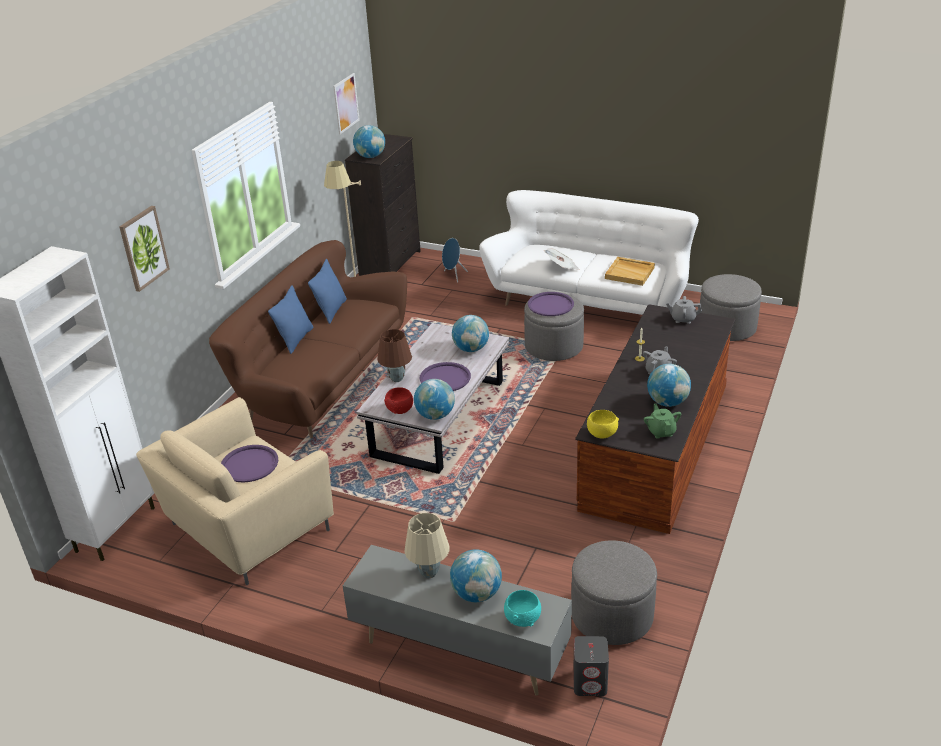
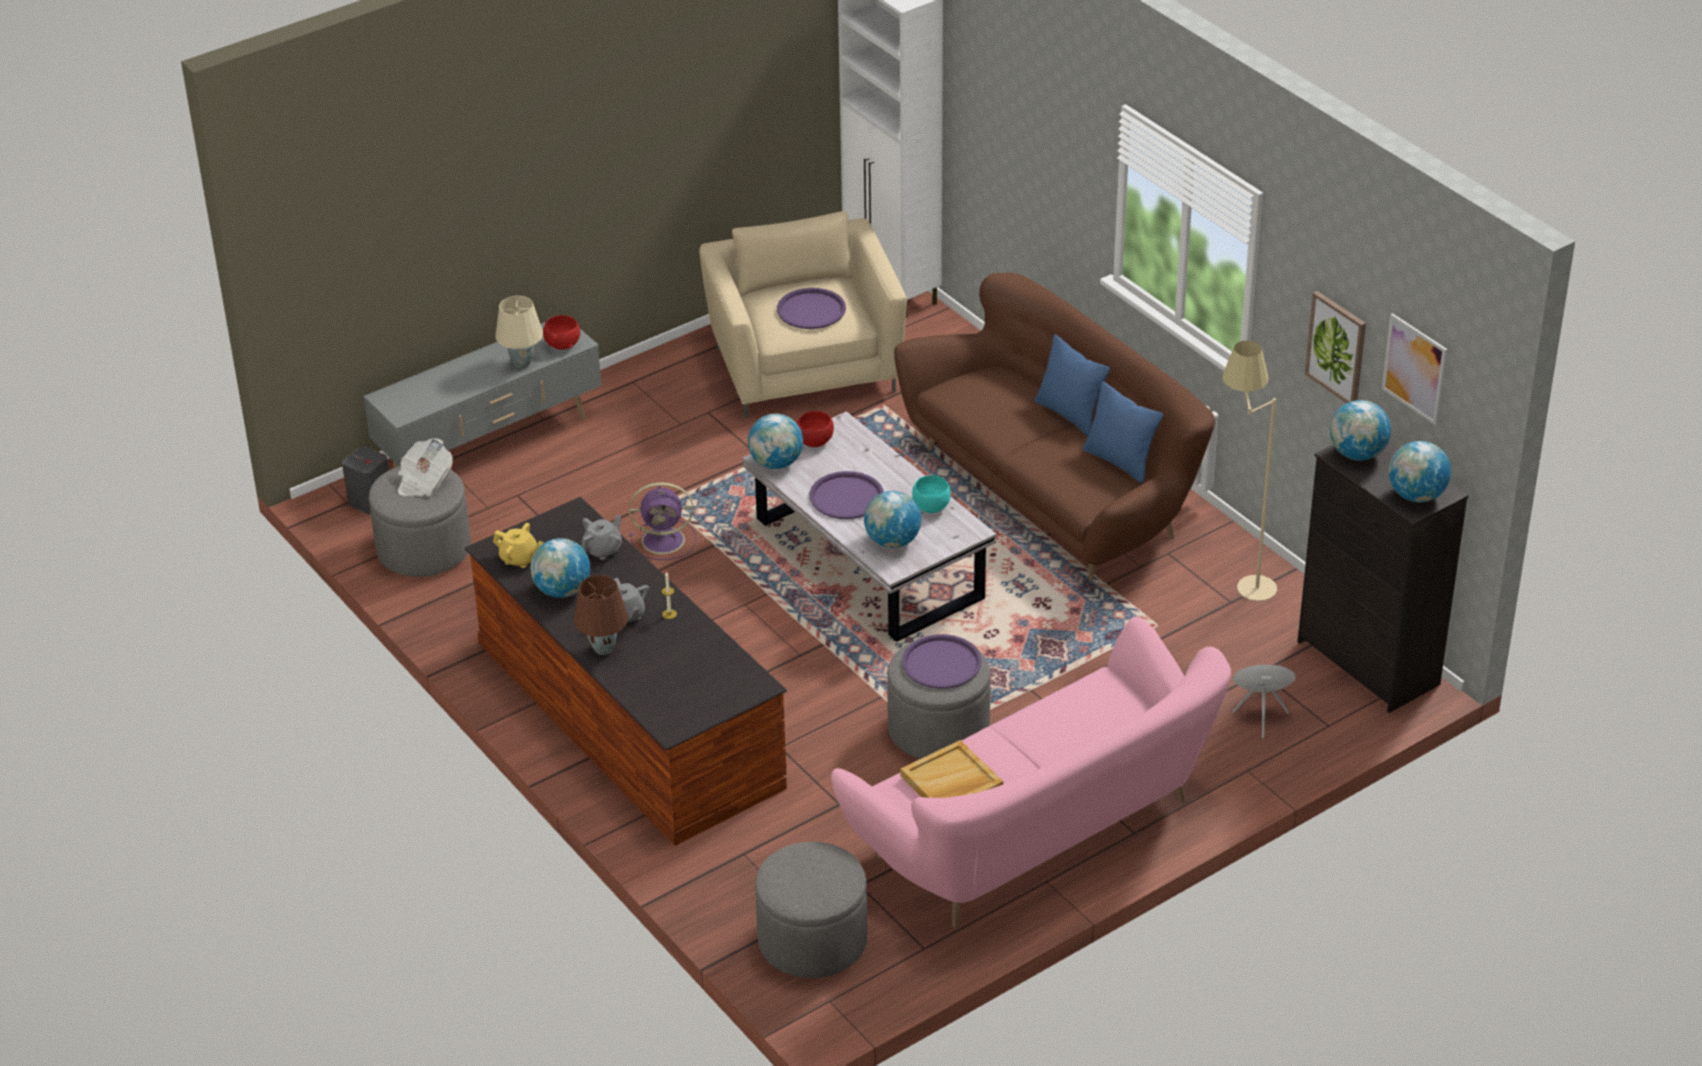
camera: 120 degrees right, 5 degrees up
picture [119,206,170,292] -> picture moved to [1305,291,1366,403]
brown table lamp [377,329,412,382] -> brown table lamp moved to [574,575,628,655]
globe [450,549,502,602] -> globe moved to [1389,441,1451,502]
white sofa [479,190,699,315] -> pink sofa [831,617,1231,928]
turquoise bowl [504,590,541,627] -> turquoise bowl moved to [912,475,951,513]
newspaper [544,248,580,270] -> newspaper moved to [398,438,453,496]
yellow bowl [587,410,619,439] -> none
green teapot [644,404,681,439] -> yellow teapot [493,523,543,568]
grey teapot [666,296,702,324] -> grey teapot moved to [581,515,622,560]
none -> red bowl [543,315,580,350]
none -> purple fan [629,482,696,560]

